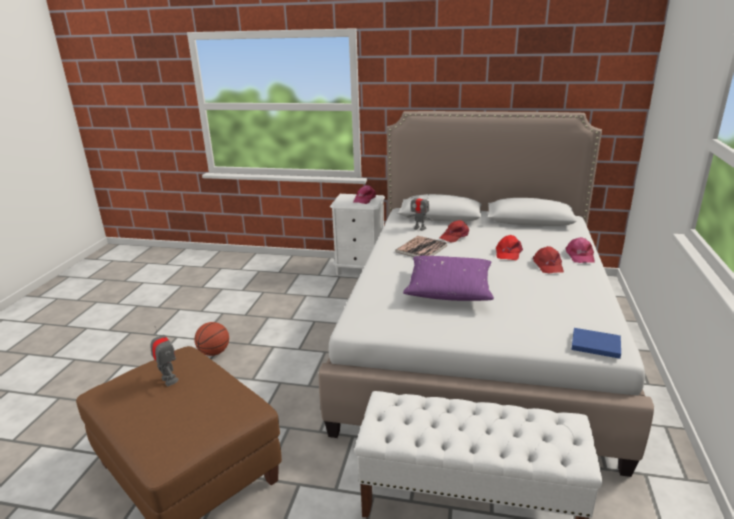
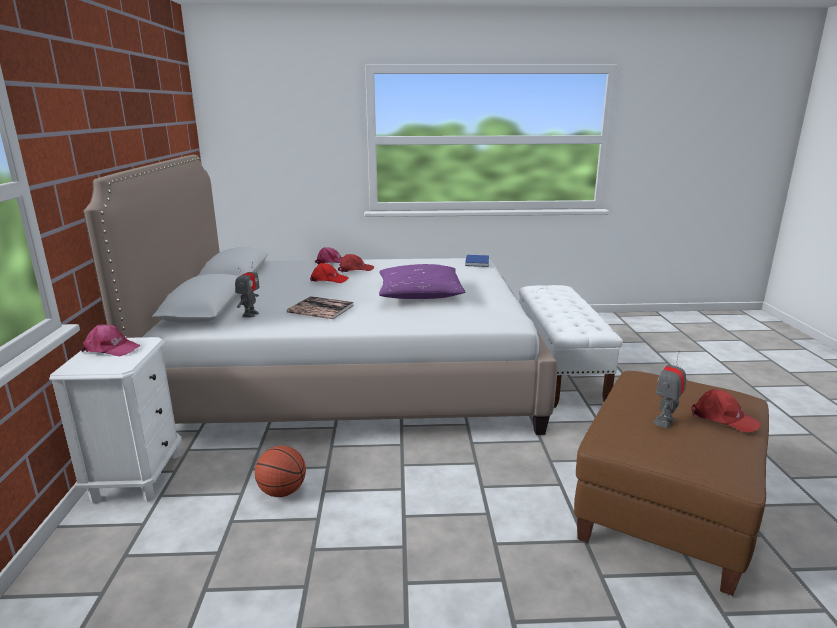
camera: 105 degrees left, 5 degrees down
basketball [194,322,229,356] -> basketball moved to [255,446,306,497]
red cap [439,220,469,243] -> red cap moved to [691,389,761,433]

